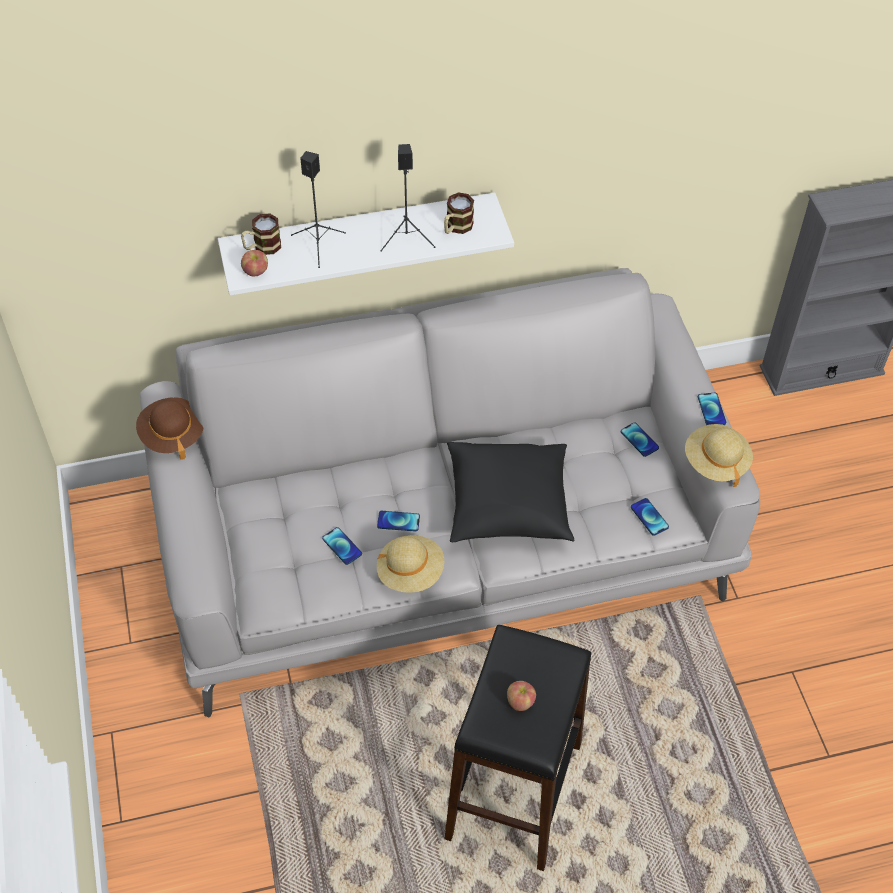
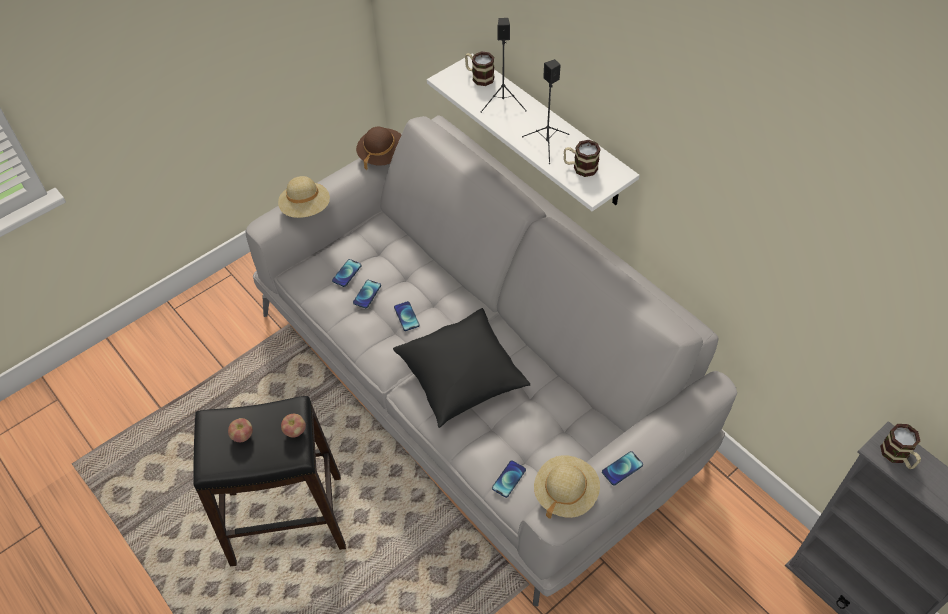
camera: 65 degrees right, 0 degrees up
apple [241,250,268,276] -> apple moved to [281,414,306,438]
beige hat [377,535,444,593] -> beige hat moved to [278,176,330,218]
phone [621,422,659,457] -> phone moved to [332,259,362,287]
none -> mug [880,424,921,469]

